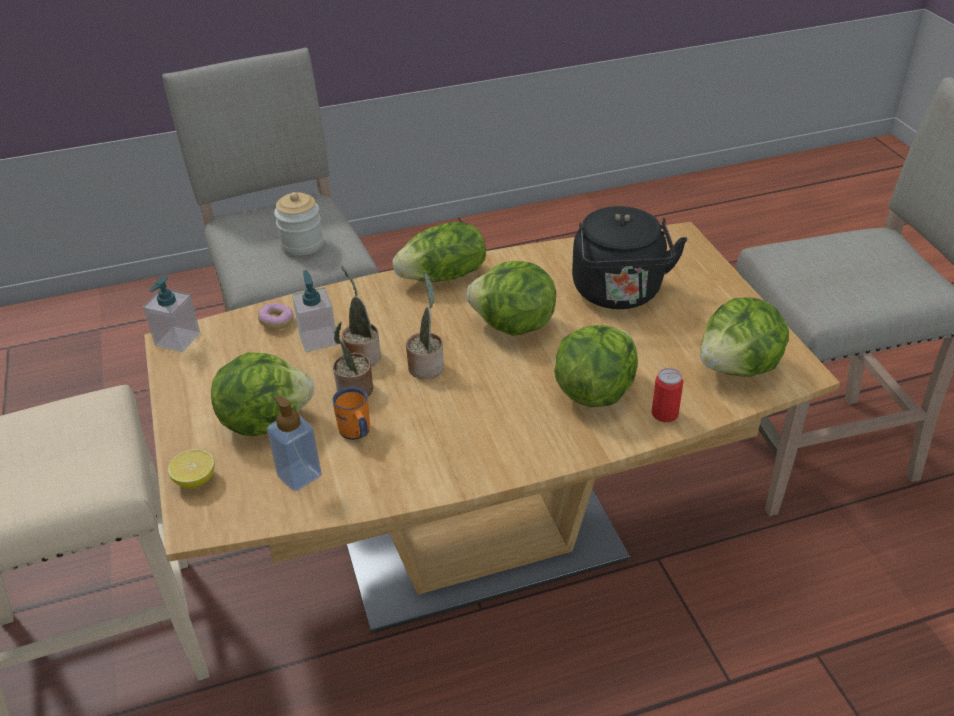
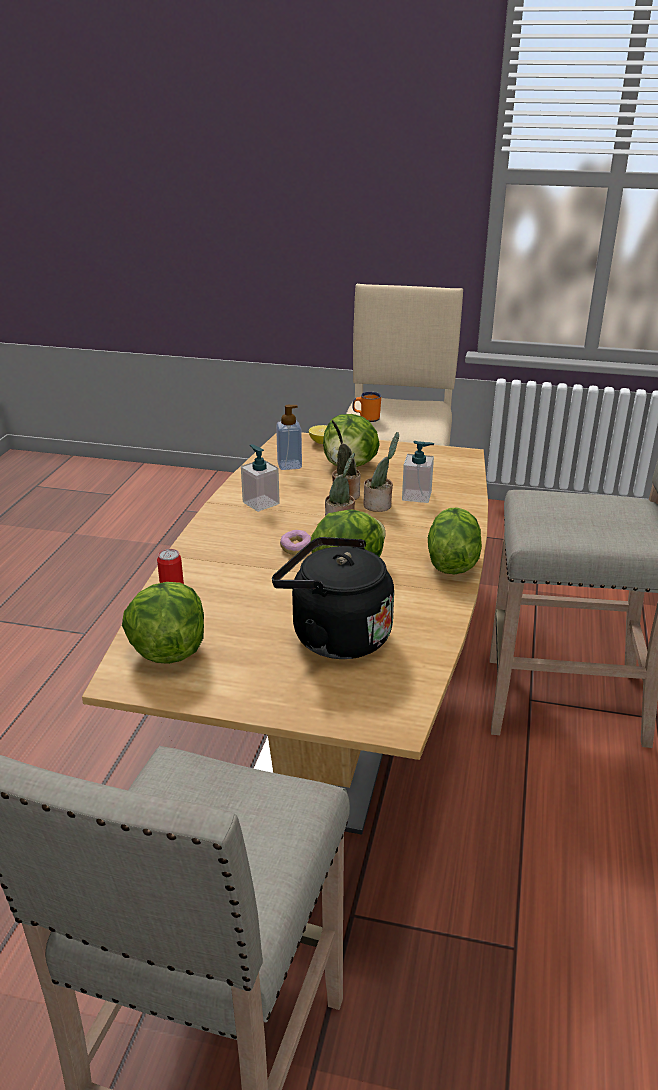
camera: 120 degrees right, 10 degrees down
soap dispenser [143,276,201,352] -> soap dispenser moved to [241,444,280,512]
donut [258,303,294,329] -> donut moved to [280,530,311,555]
jar [274,192,324,256] -> none
orange mug [332,387,370,440] -> orange mug moved to [352,392,381,422]
lettuce [554,325,638,407] -> none

